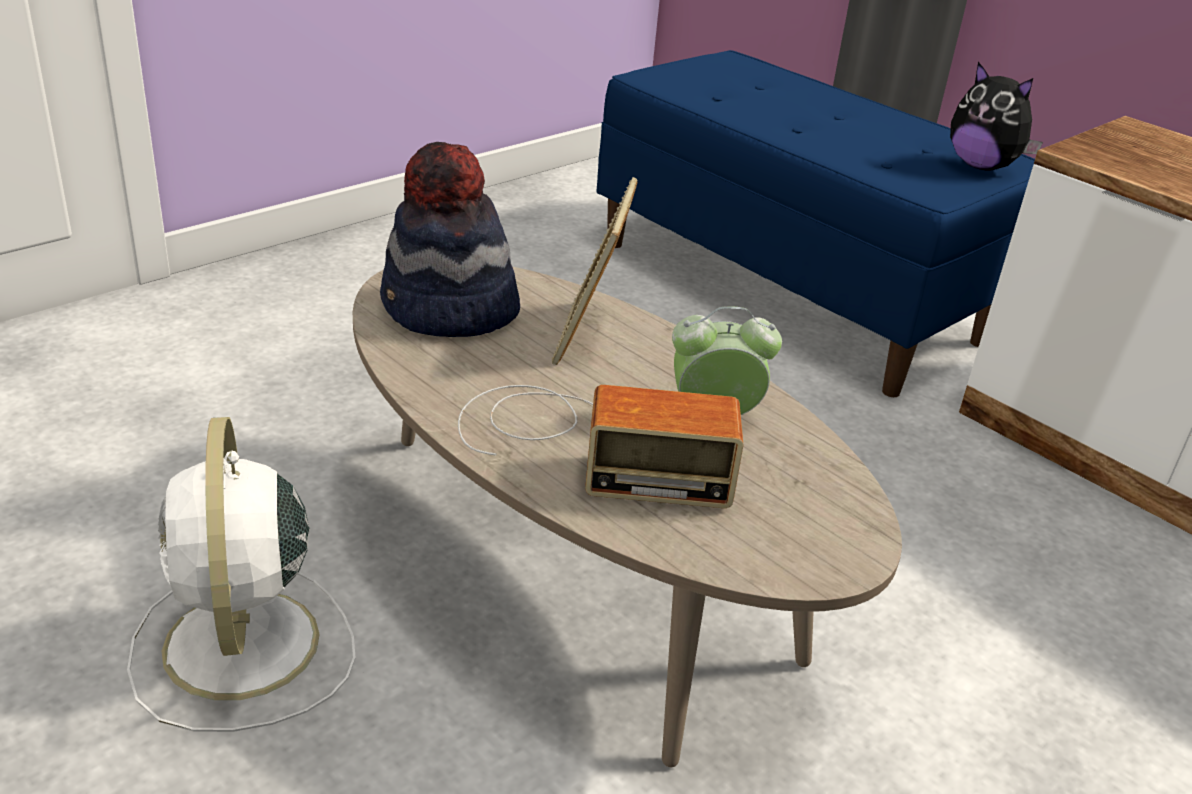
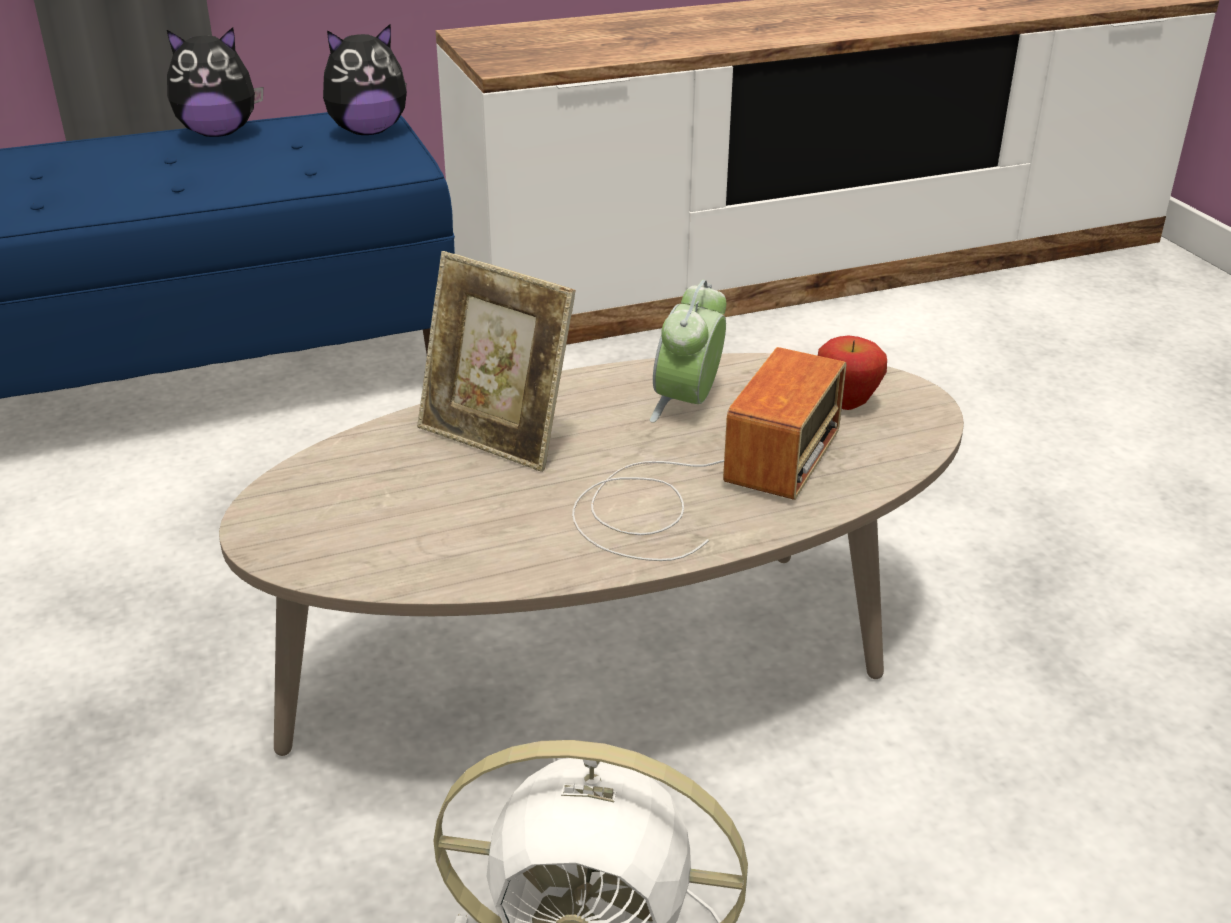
camera: 65 degrees left, 0 degrees up
hat [380,142,520,337] -> none
none -> plush toy [167,27,263,137]
none -> apple [818,335,887,410]

